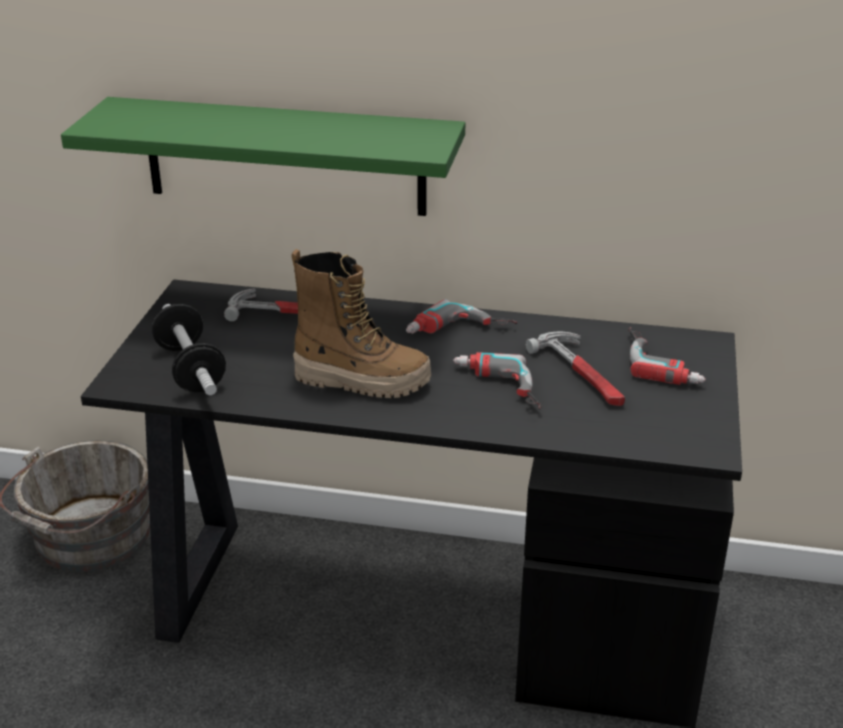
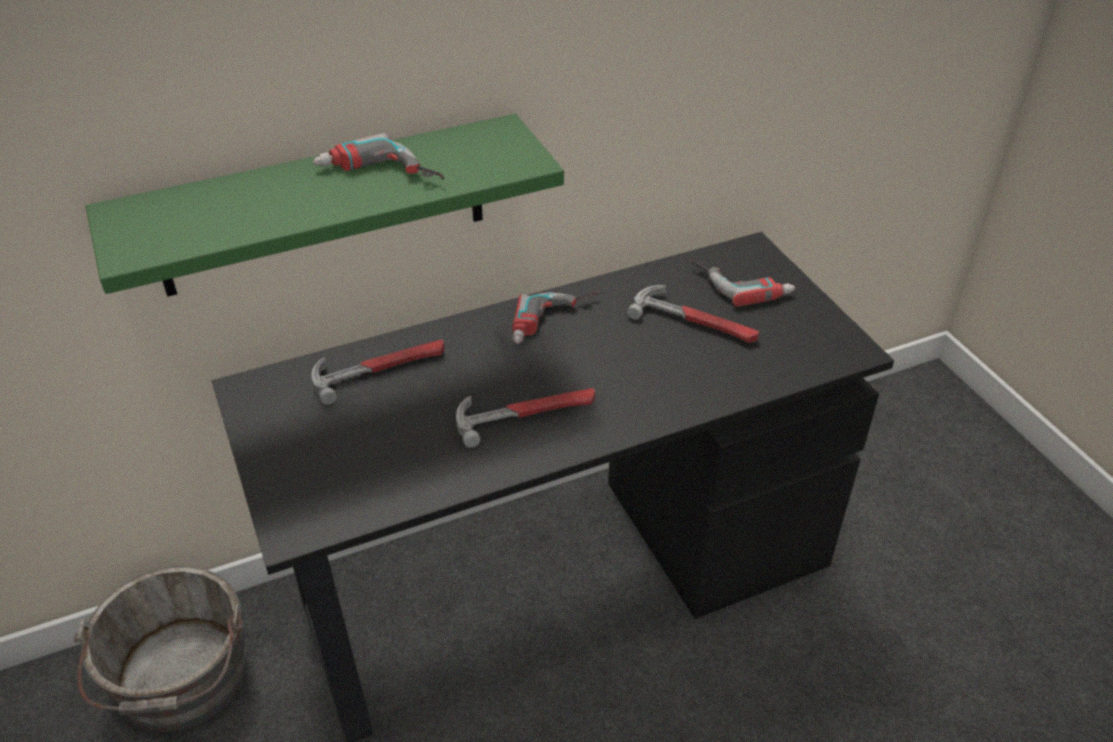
camera: 35 degrees left, 10 degrees up
dumbbell [152,304,226,395] -> none
boot [291,249,431,398] -> hammer [456,388,595,447]
power drill [453,352,541,410] -> power drill moved to [313,133,444,179]

